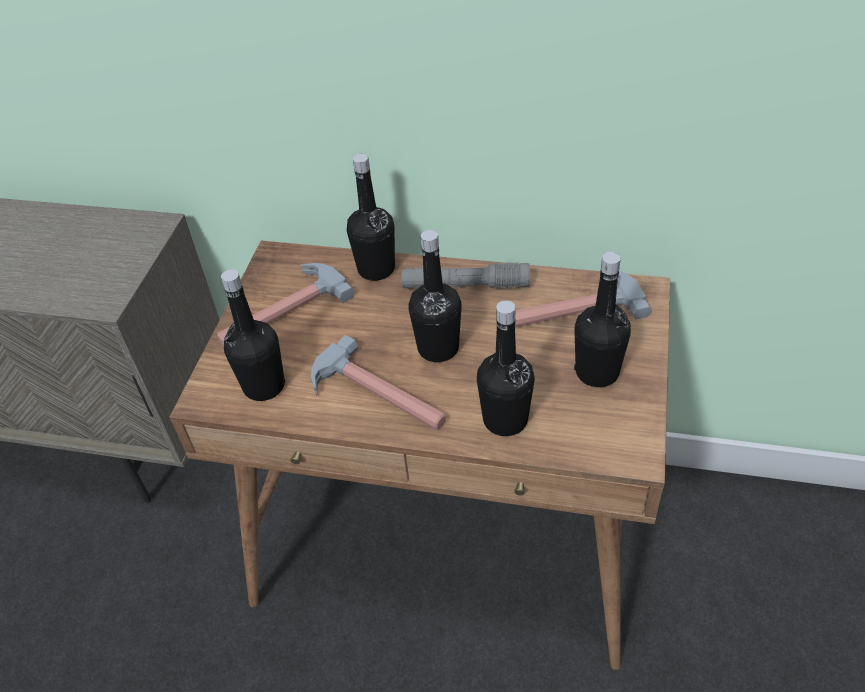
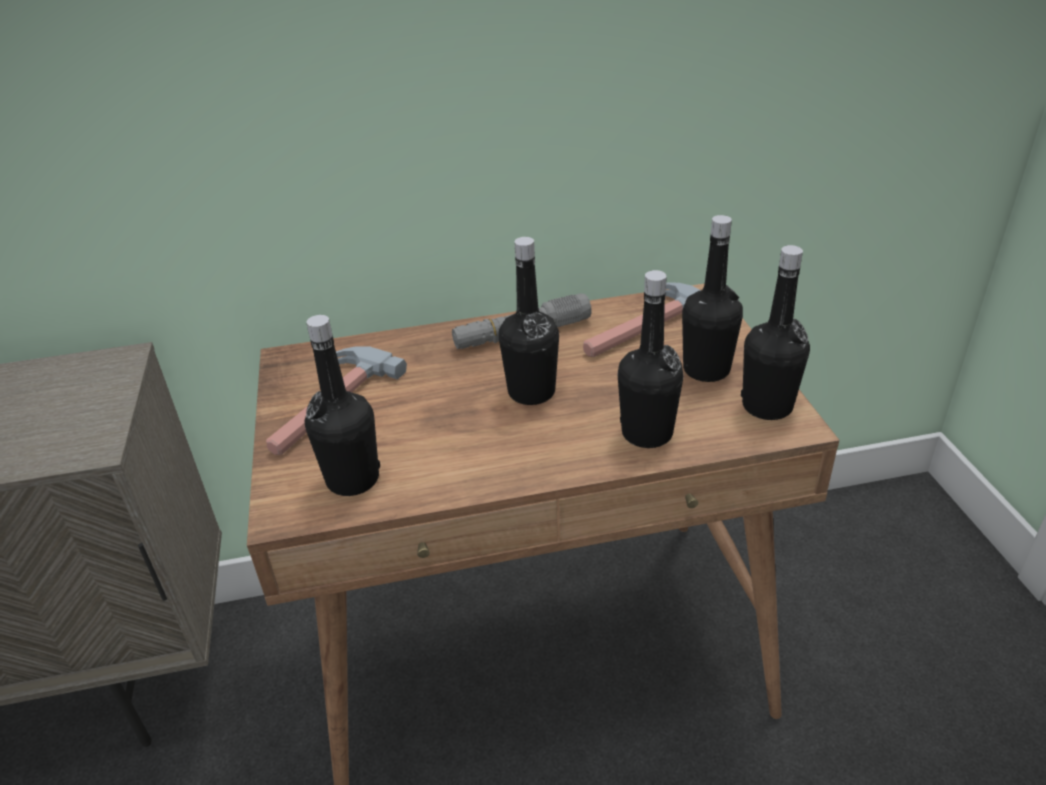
camera: 25 degrees left, 10 degrees down
hammer [311,335,446,430] -> none
black bottle [347,154,395,281] -> black bottle moved to [741,245,810,420]

